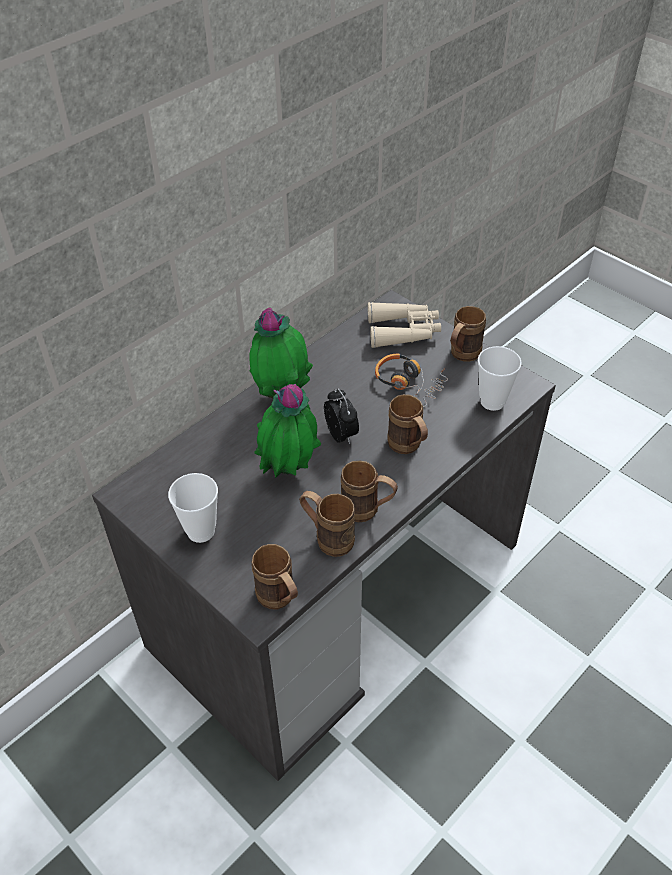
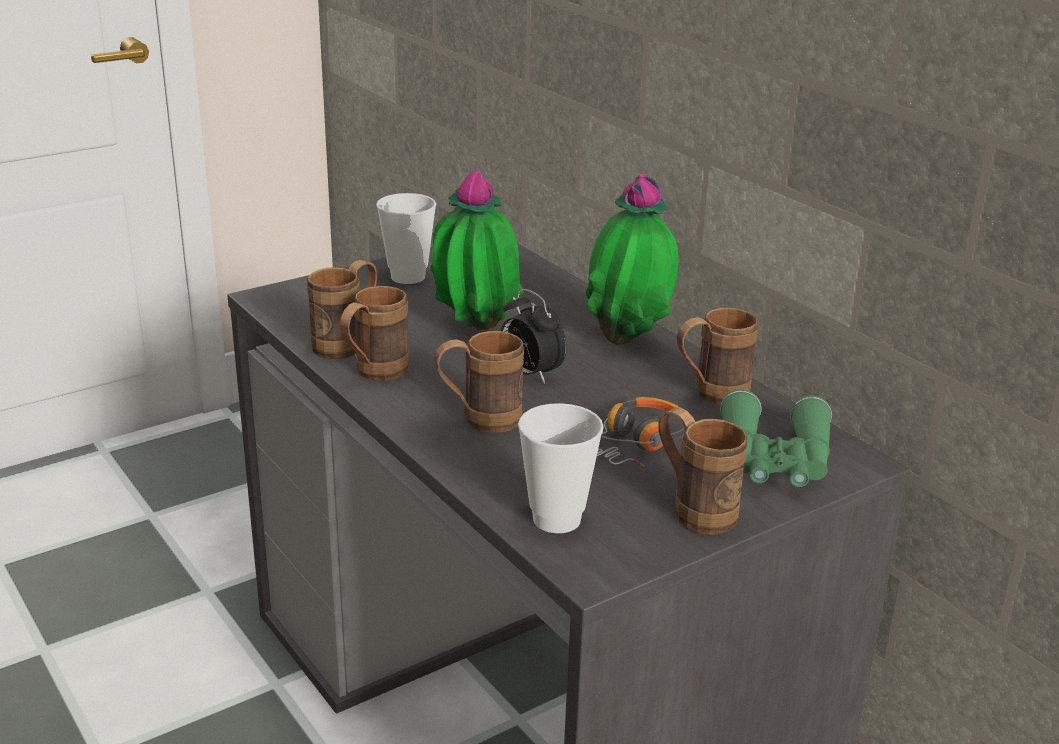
camera: 100 degrees right, 20 degrees down
brown mug [252,544,298,609] -> brown mug moved to [677,308,758,404]
alarm clock [324,388,359,444] -> alarm clock turned 60 degrees clockwise [501,289,566,384]
beige binoculars [368,302,441,348] -> green binoculars [720,389,832,487]

